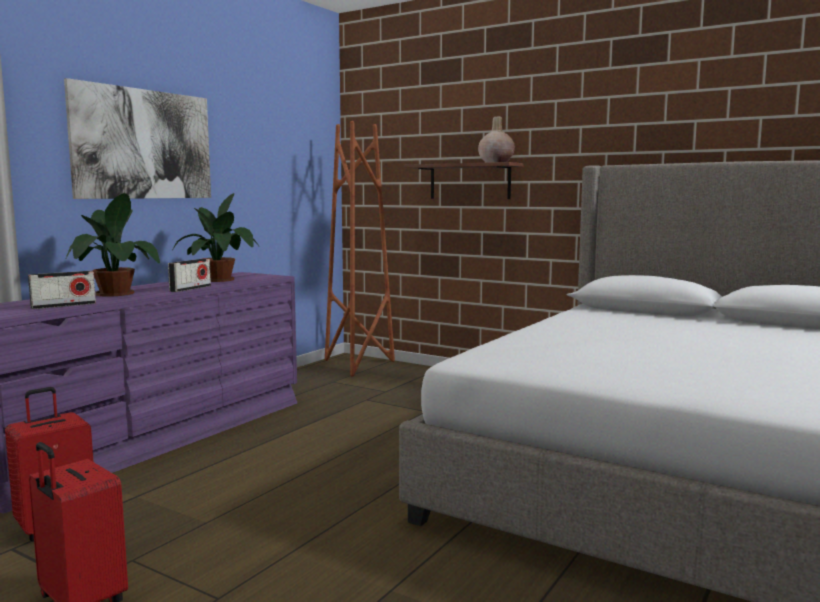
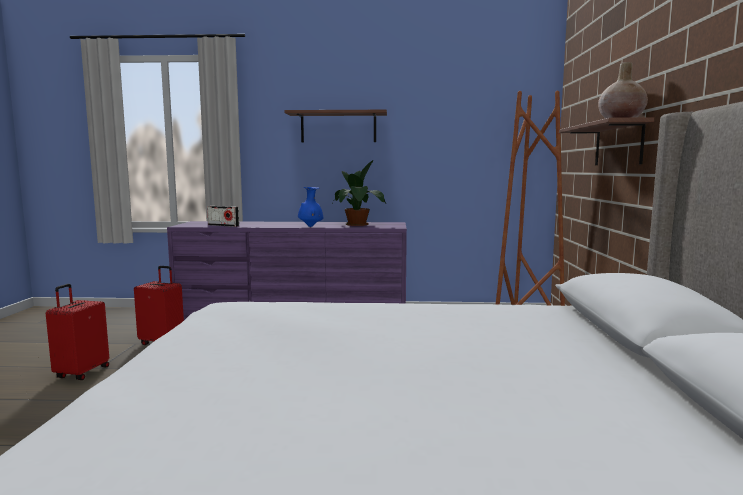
camera: 60 degrees right, 0 degrees up
picture [64,78,211,199] -> shelf [284,110,387,142]
potted plant [65,193,160,297] -> none
radio [168,259,211,292] -> blue vase [298,187,323,227]

